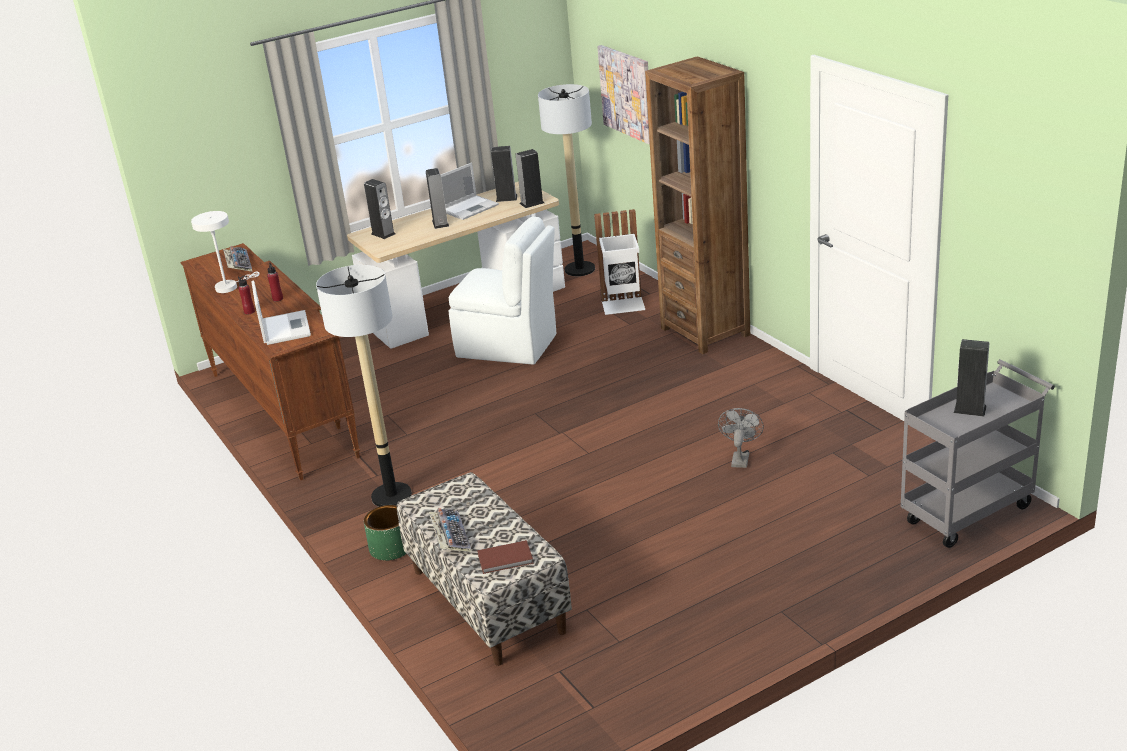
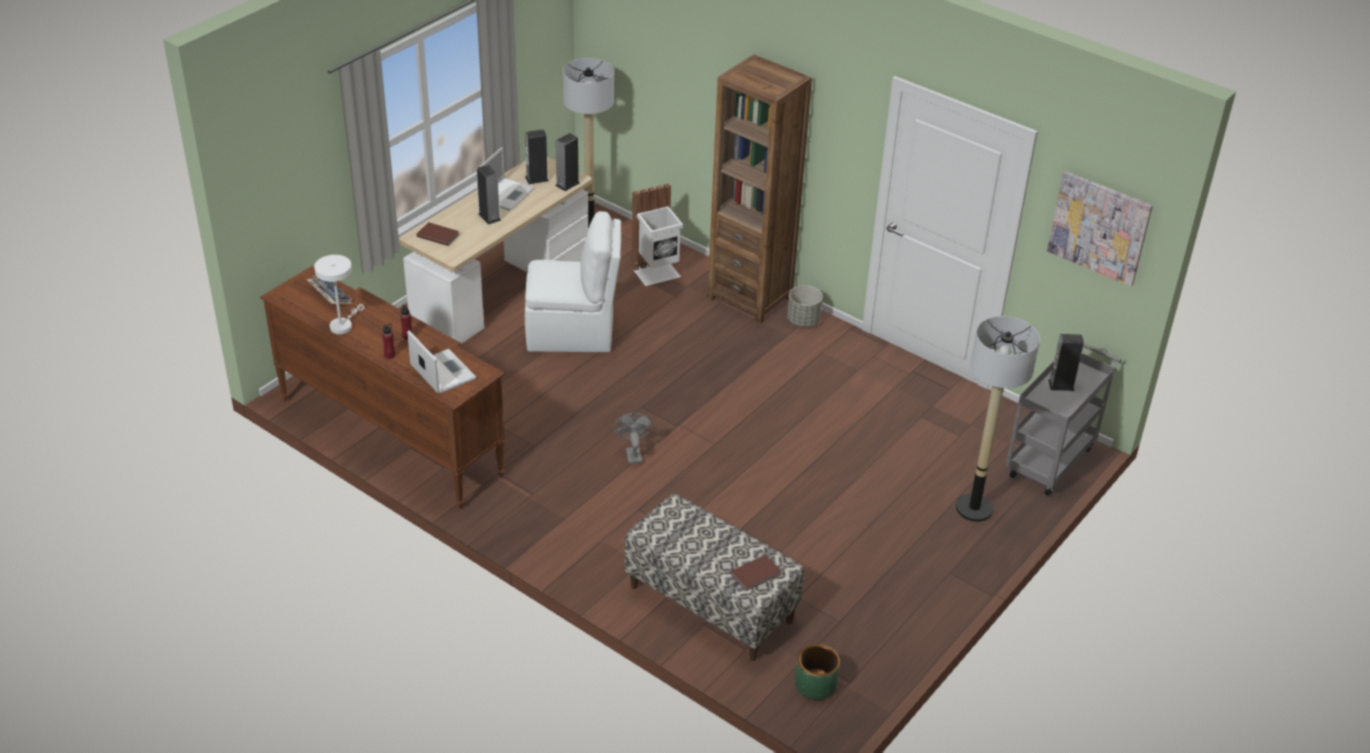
camera: 25 degrees left, 10 degrees up
floor lamp [316,265,412,507] -> floor lamp moved to [956,316,1040,522]
speaker [364,179,395,239] -> brown book [417,222,459,246]
green planter [364,505,407,561] -> green planter moved to [795,644,840,700]
keyboard [429,508,471,552] -> none
picture [597,45,650,144] -> picture moved to [1047,171,1153,287]
grey fan [718,408,764,468] -> grey fan moved to [613,412,653,464]
none -> grey planter [787,285,823,327]

